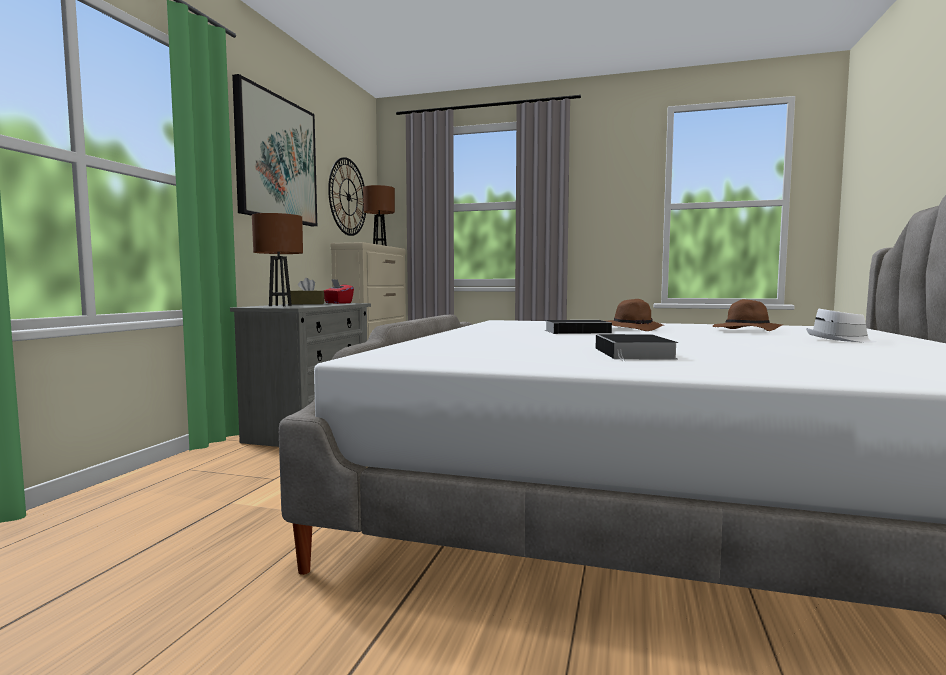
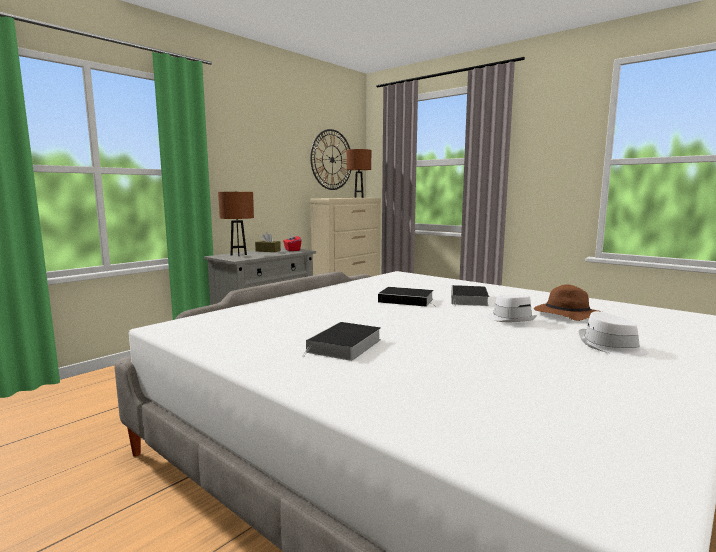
camera: 25 degrees right, 5 degrees up
picture [232,74,317,226] -> none
brown hat [607,299,665,331] -> book [451,285,489,307]
none -> white hat [487,295,537,322]

